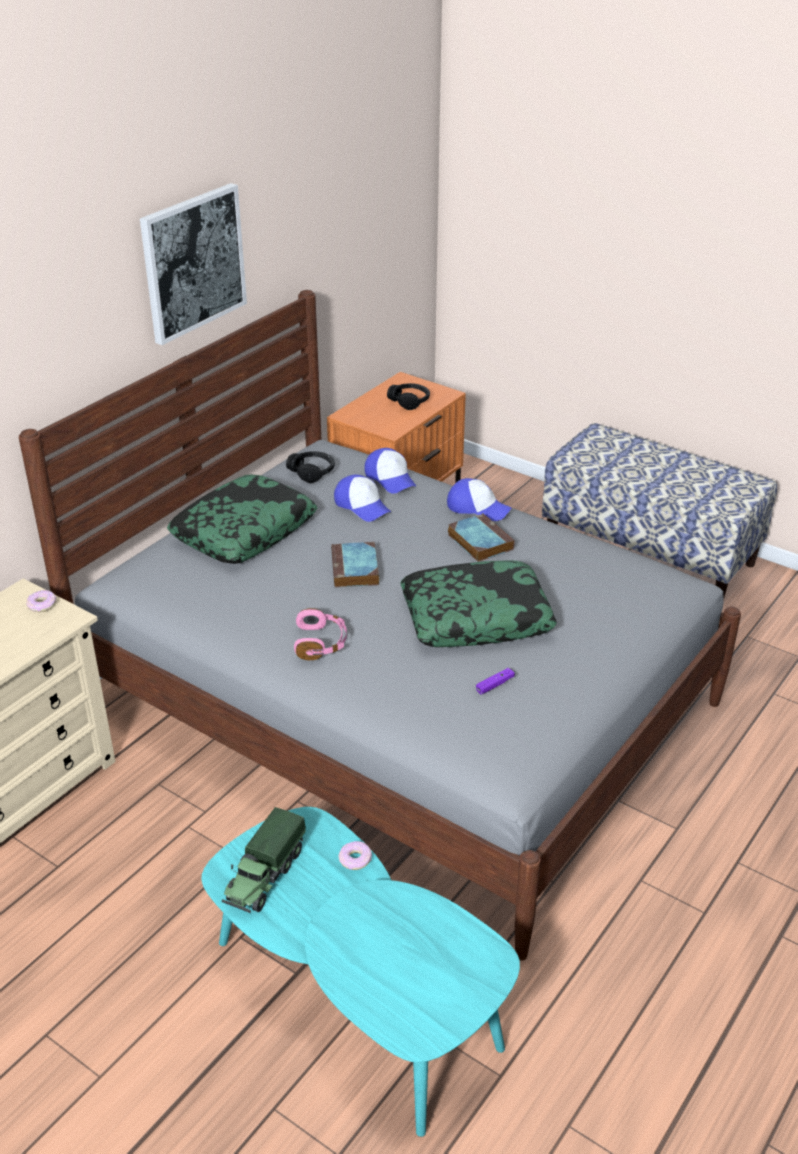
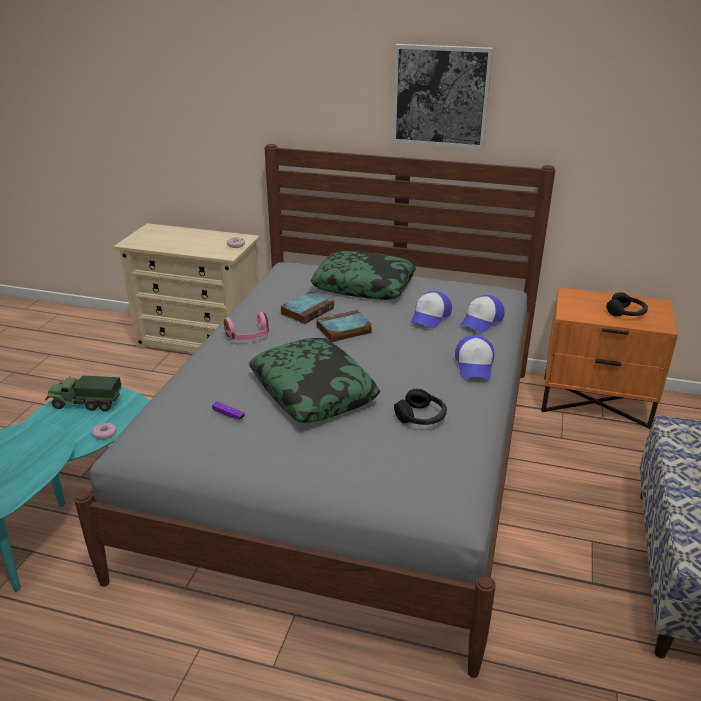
camera: 70 degrees right, 5 degrees down
black headphones [286,451,335,483] -> black headphones moved to [394,389,447,425]
book [448,513,515,562] -> book moved to [281,291,334,324]

